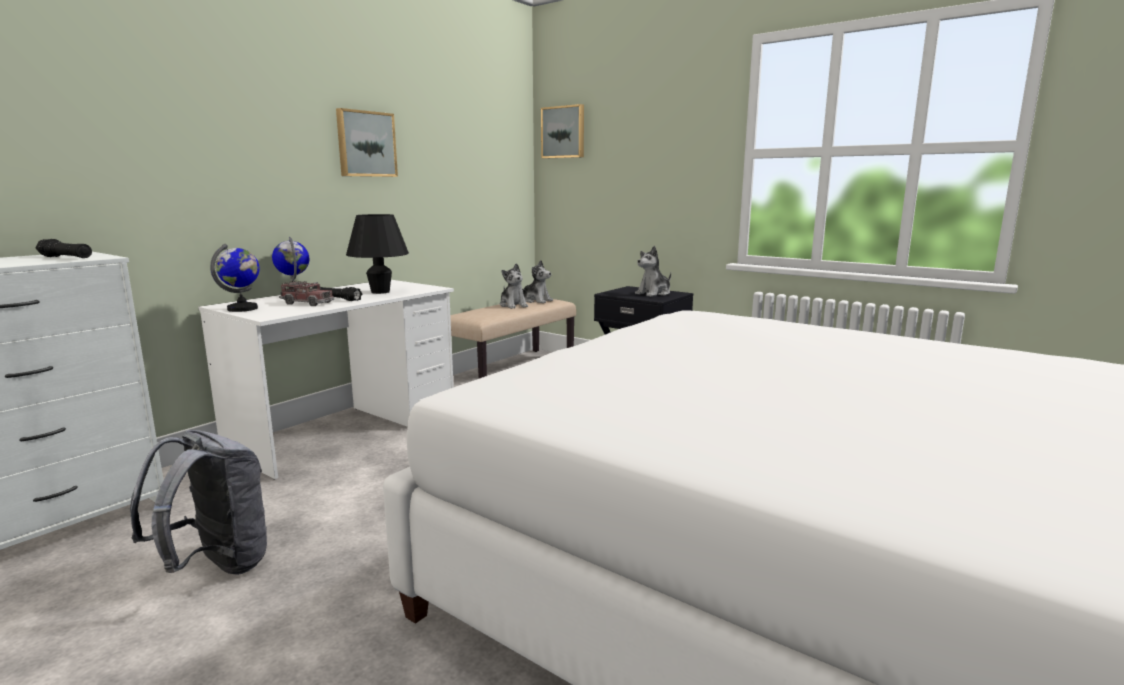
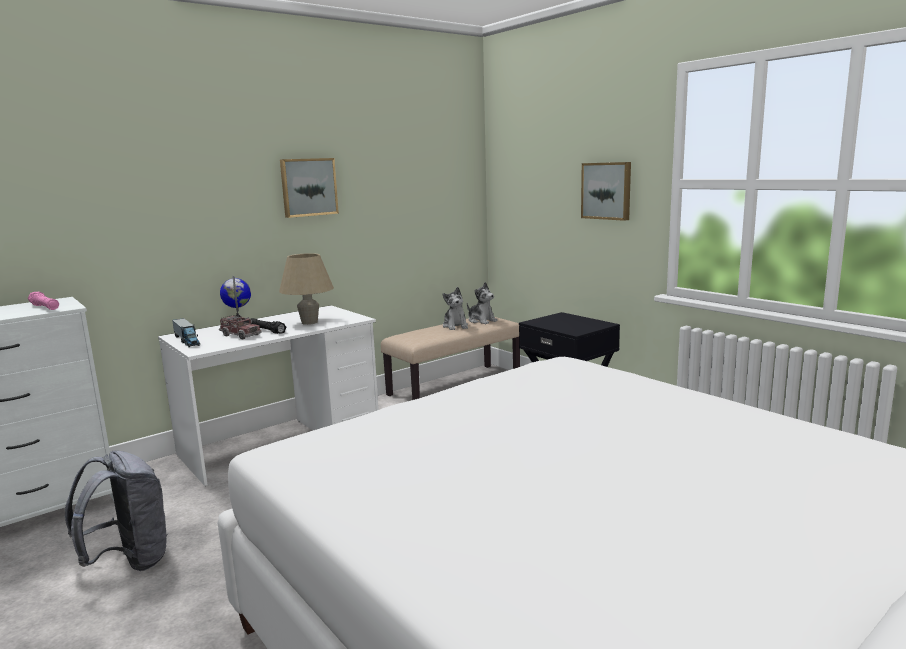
camera: 15 degrees right, 0 degrees up
black flashlight [36,239,92,258] -> pink flashlight [28,291,59,310]
globe [210,244,260,312] -> toy truck [172,318,200,347]
black table lamp [346,214,409,294] -> beige table lamp [279,253,334,325]
picture [541,104,584,159] -> picture moved to [581,162,631,221]
plush toy [635,246,671,297] -> none

